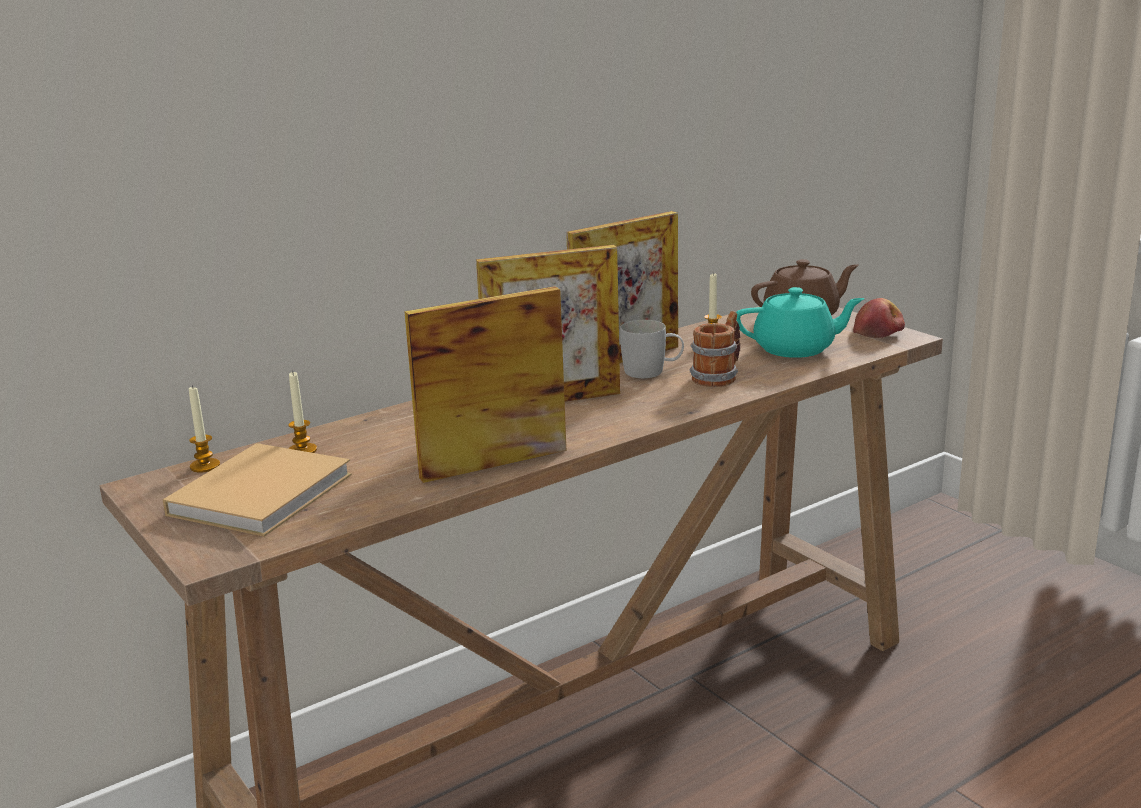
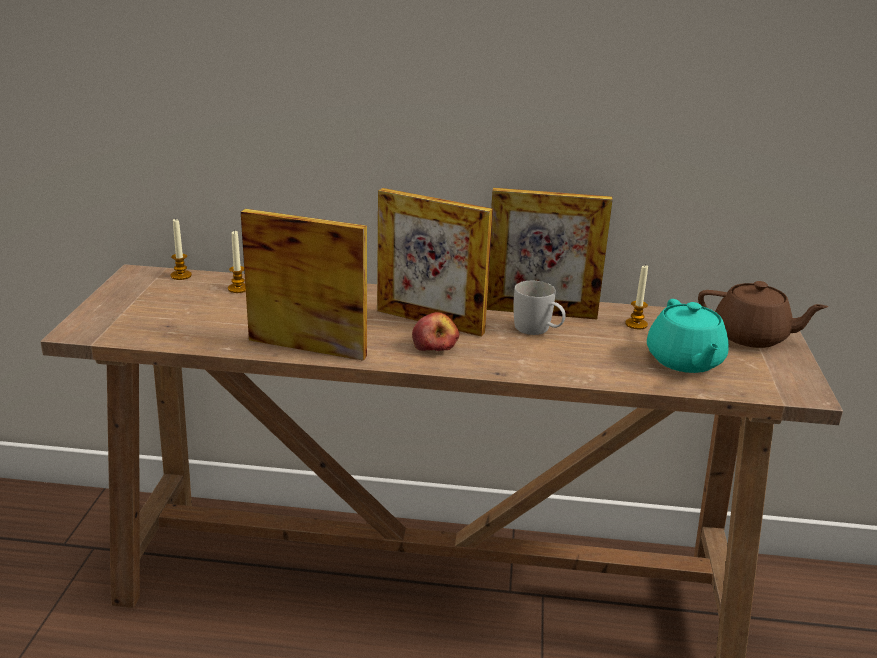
camera: 40 degrees right, 5 degrees up
beige book [163,443,352,537] -> none
mug [690,311,740,387] -> none
turquoise teapot [736,287,865,358] -> turquoise teapot turned 45 degrees clockwise [647,299,729,373]
apple [853,298,905,338] -> apple moved to [412,312,460,351]

